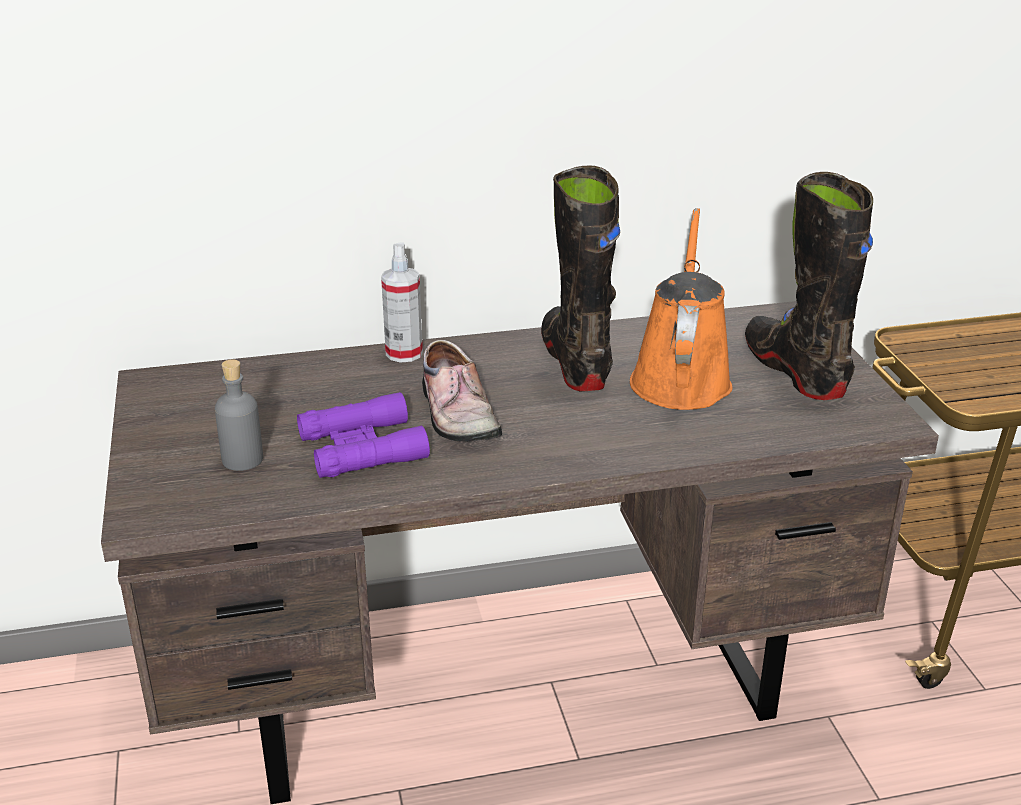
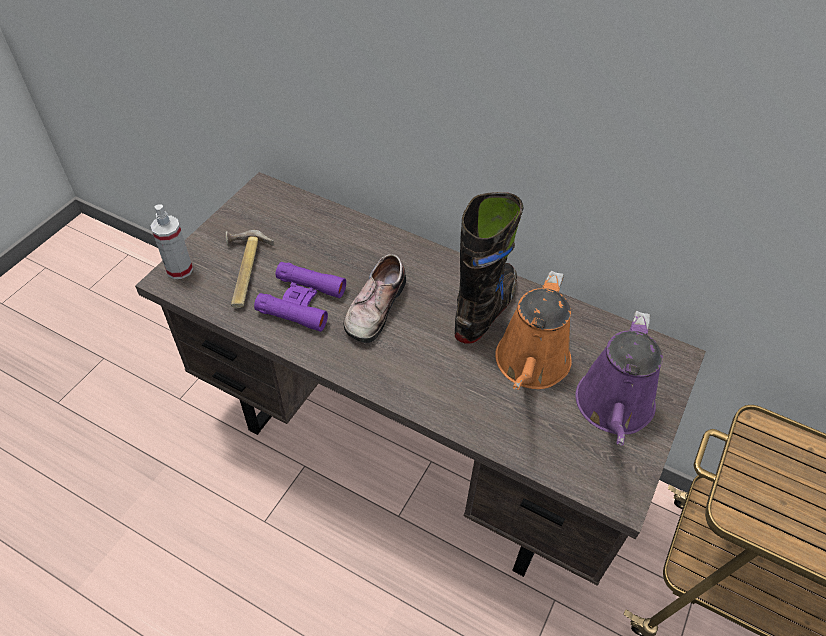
camera: 40 degrees right, 20 degrees up
grey bottle [215,359,263,471] -> hammer [225,230,274,308]
spray bottle [381,242,423,363] -> spray bottle moved to [150,204,193,279]
orange watering can [630,208,732,410] -> orange watering can turned 150 degrees clockwise [495,271,572,390]
black boot [745,172,873,400] -> purple watering can [575,311,663,446]

